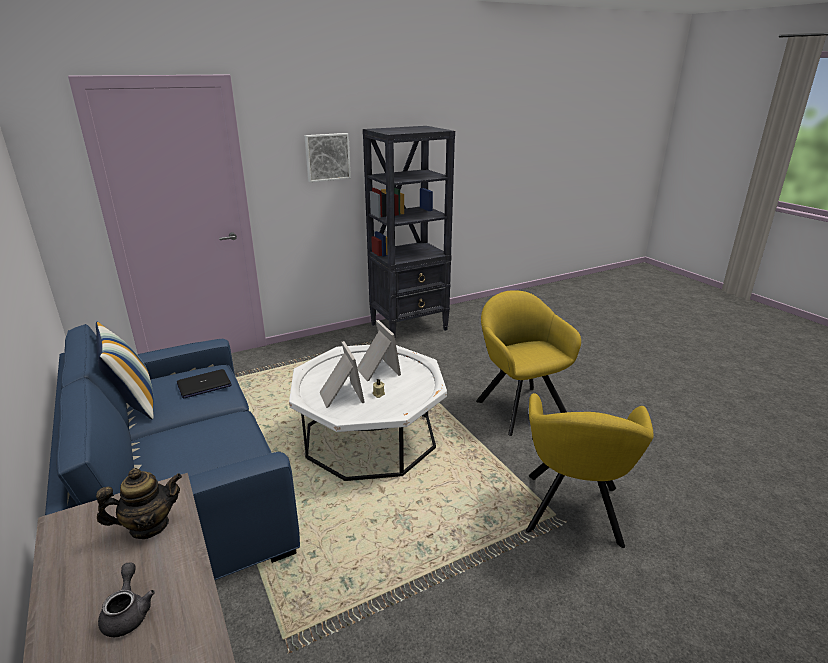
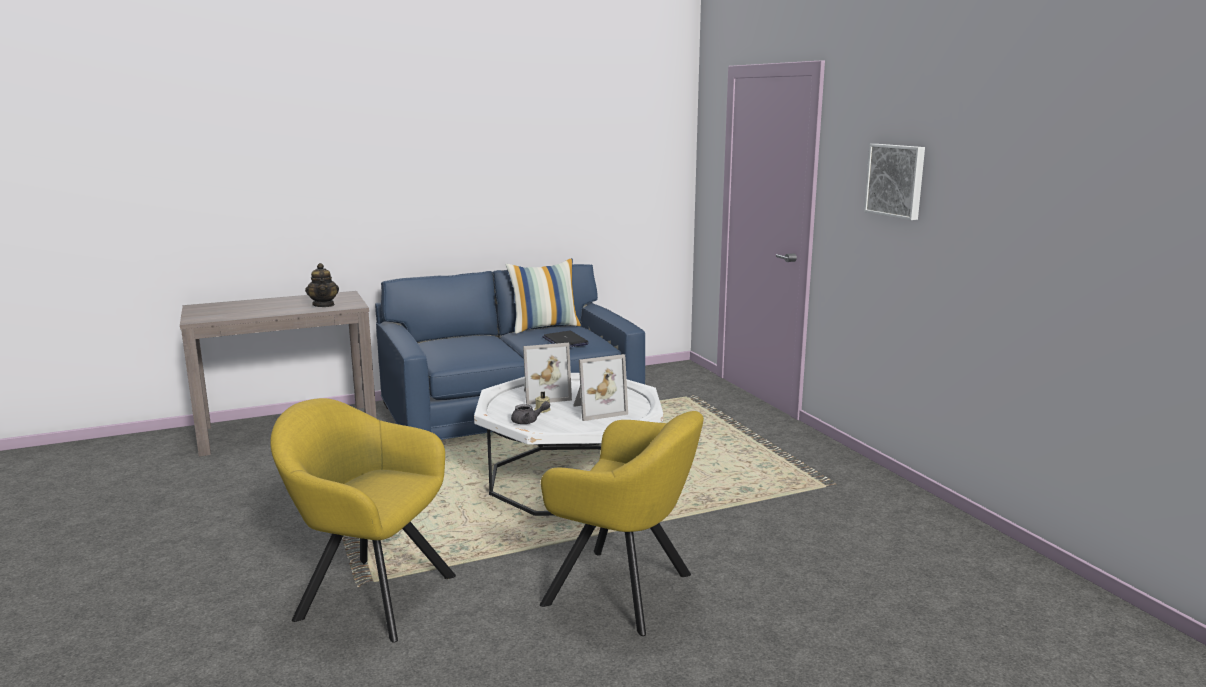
camera: 95 degrees right, 10 degrees down
grey teapot [98,563,155,637] -> grey teapot moved to [511,401,550,424]
black bookcase [363,126,455,339] -> none
yellow armchair [476,290,581,436] -> yellow armchair turned 45 degrees clockwise [540,411,704,636]

